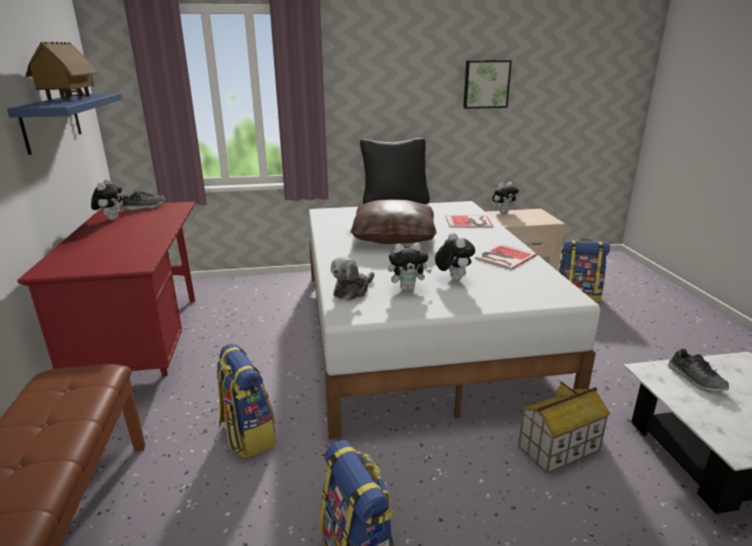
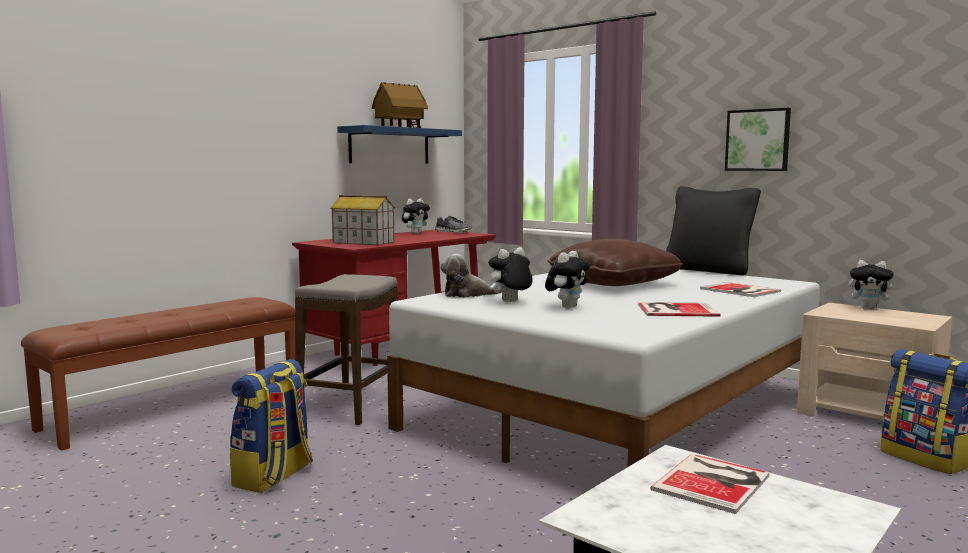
camera: 50 degrees right, 15 degrees down
backpack [217,343,276,458] -> stool [295,274,398,425]
plush toy [388,243,432,291] -> plush toy turned 105 degrees clockwise [488,247,533,302]
picture [463,60,512,109] -> picture moved to [725,108,791,171]
toy house [518,381,610,474] -> toy house moved to [330,195,395,245]
shoe [667,348,729,393] -> book [650,454,770,514]

